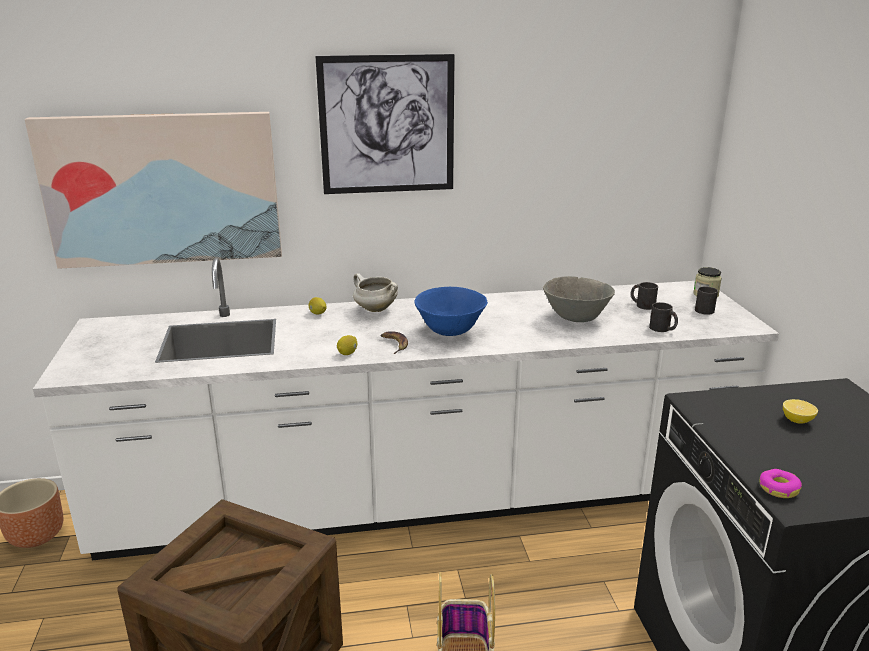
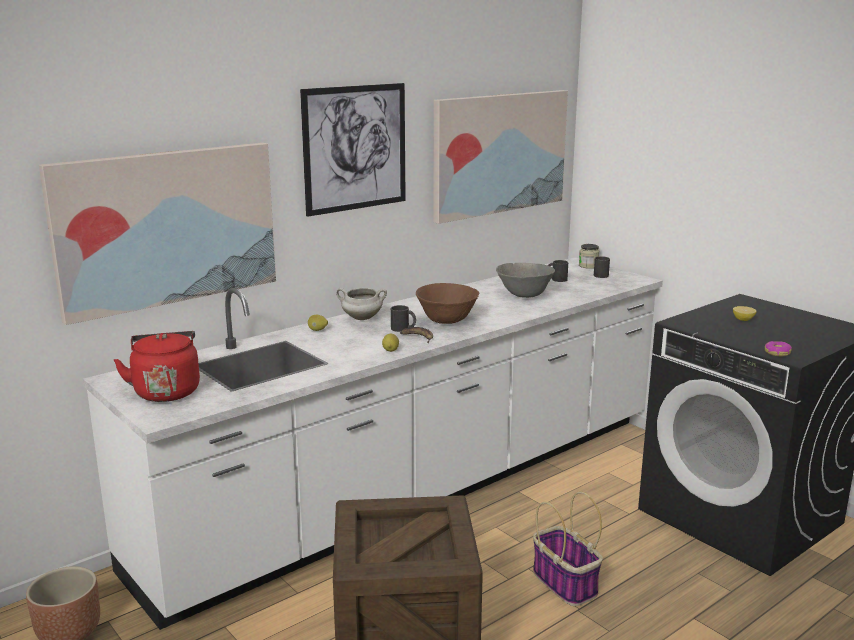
camera: 30 degrees left, 5 degrees down
blue bowl [414,287,488,336] -> brown bowl [416,283,479,324]
black mug [649,302,678,332] -> black mug moved to [391,305,416,332]
none -> red kettle [114,331,200,402]
none -> picture [433,90,568,224]

